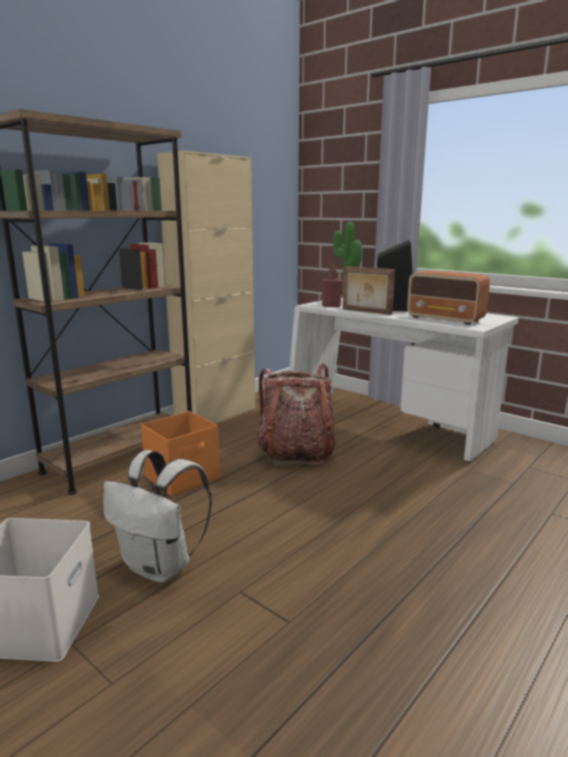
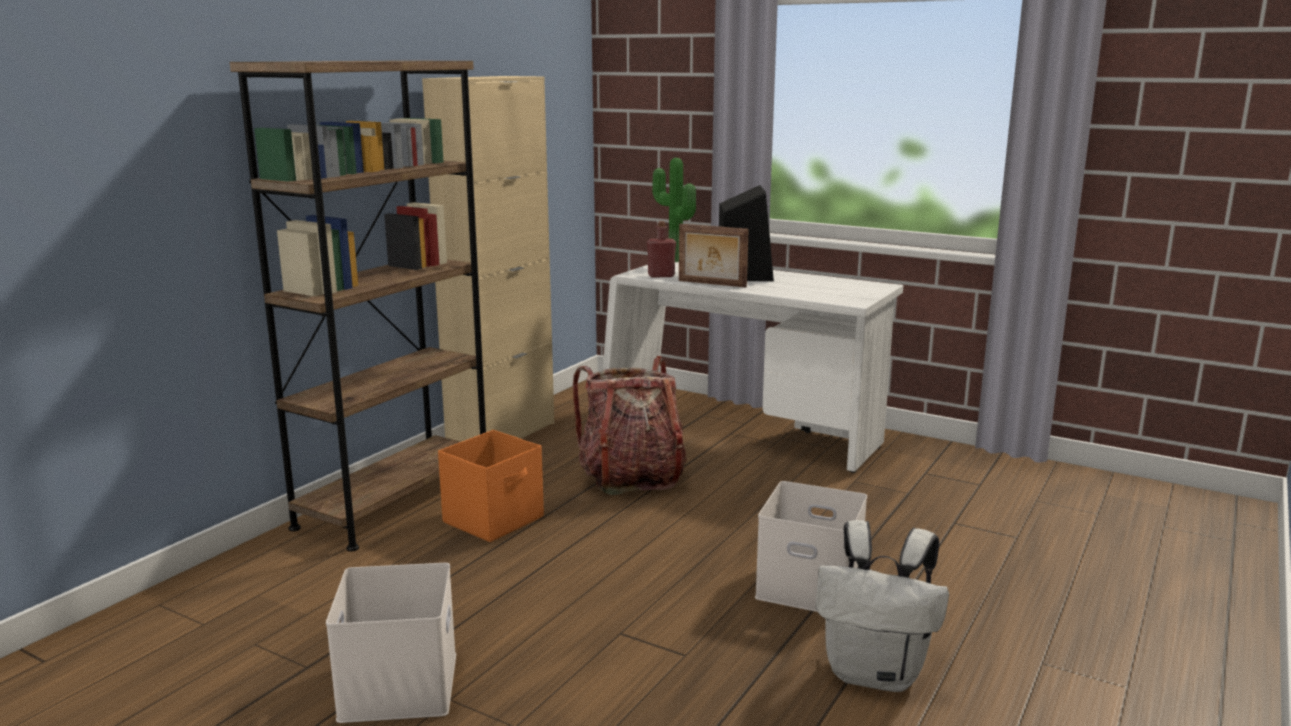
camera: 10 degrees left, 0 degrees up
white backpack [103,450,212,583] -> white backpack moved to [816,520,949,692]
radio [407,271,490,325] -> none
none -> white storage box [755,481,867,612]

